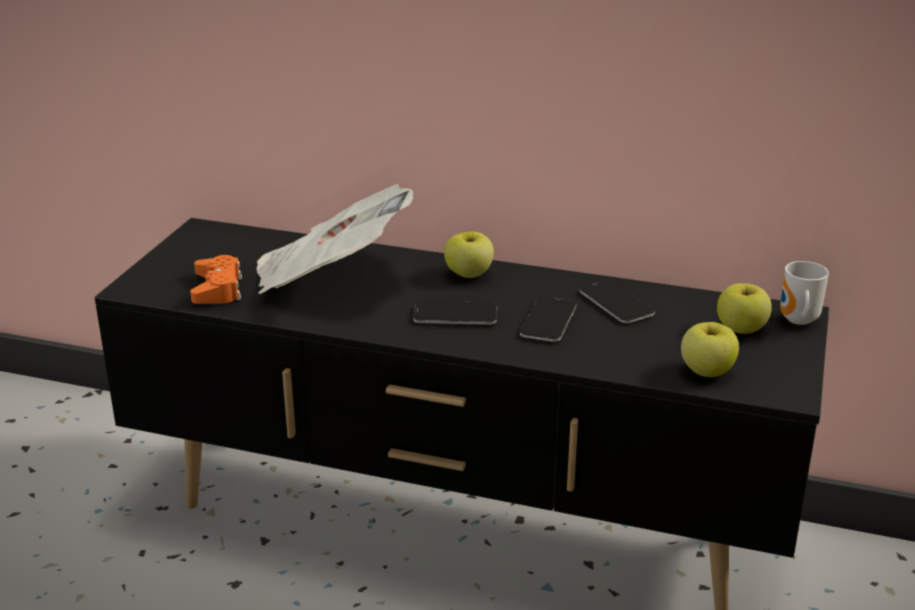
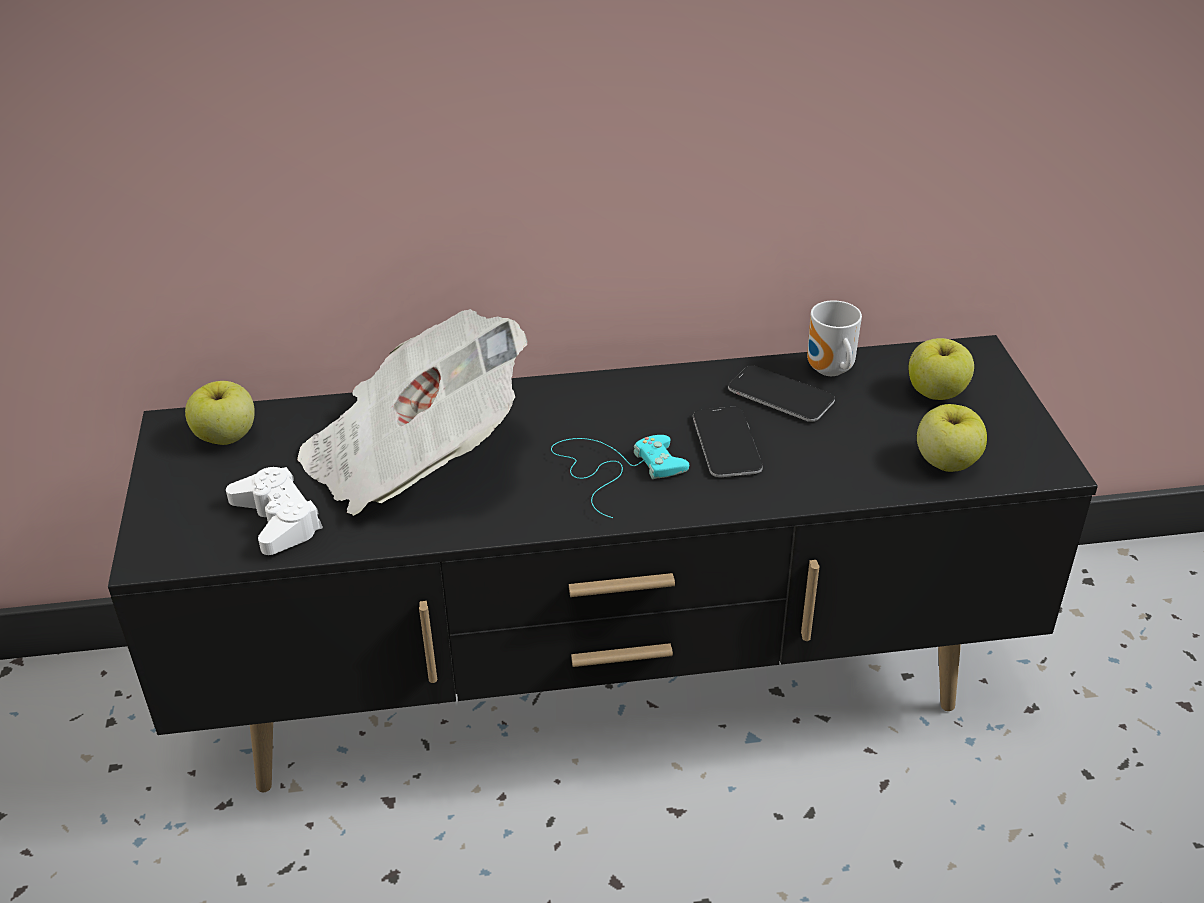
camera: 25 degrees left, 10 degrees up
orange game controller [190,255,242,304] -> white game controller [226,467,323,555]
phone [413,301,497,325] -> turquoise game controller [551,435,689,518]
apple [444,231,494,278] -> apple moved to [185,381,255,445]
mug [780,261,829,325] -> mug moved to [807,301,862,376]

